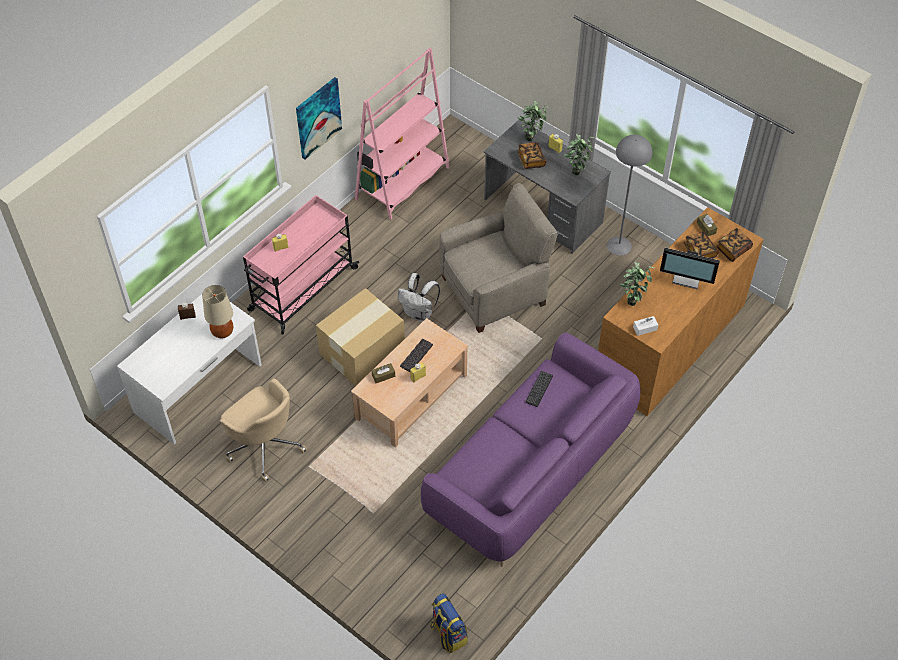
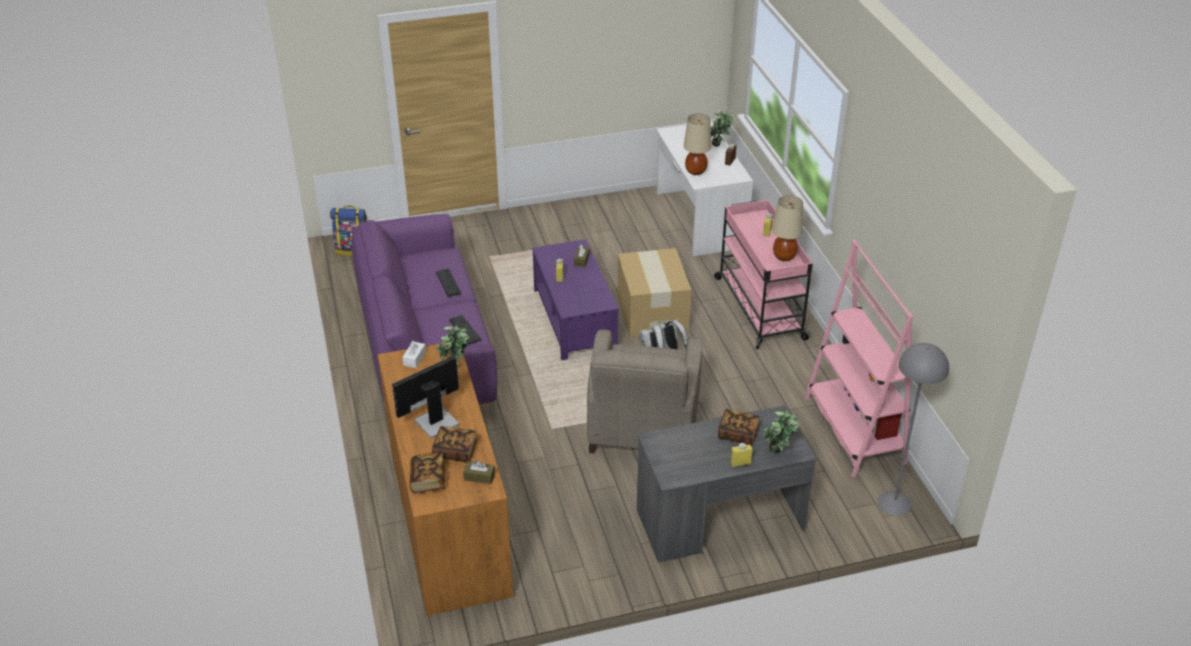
camera: 125 degrees right, 15 degrees down
beige office chair [220,378,307,482] -> none
picture [296,77,342,160] -> none
beige coffee table [351,318,468,448] -> purple coffee table [532,239,619,360]
keyboard [400,339,433,372] -> keyboard moved to [436,269,461,297]
potted plant [564,133,595,175] -> potted plant moved to [711,110,736,147]
grey floor lamp [607,135,652,256] -> grey floor lamp moved to [878,343,949,516]
none -> beige table lamp [772,195,803,261]

